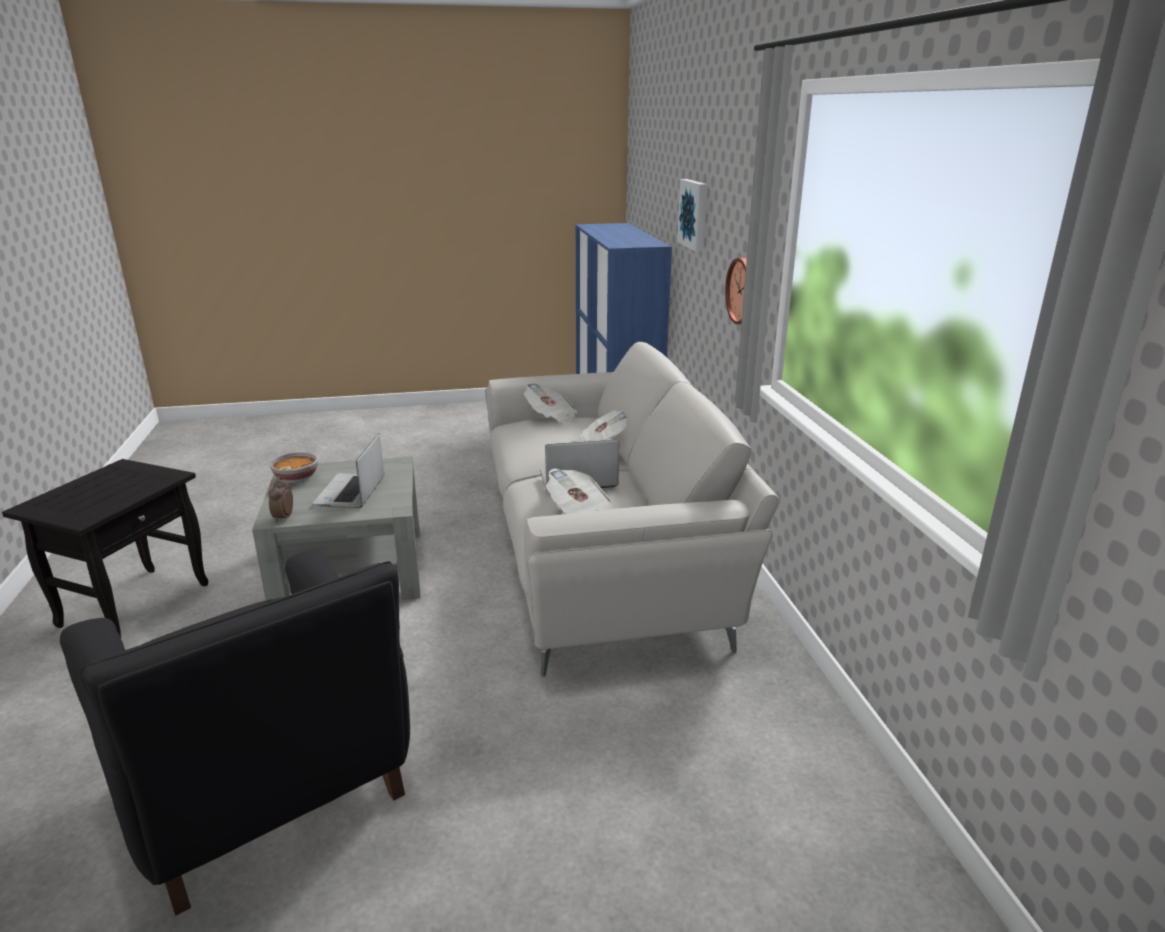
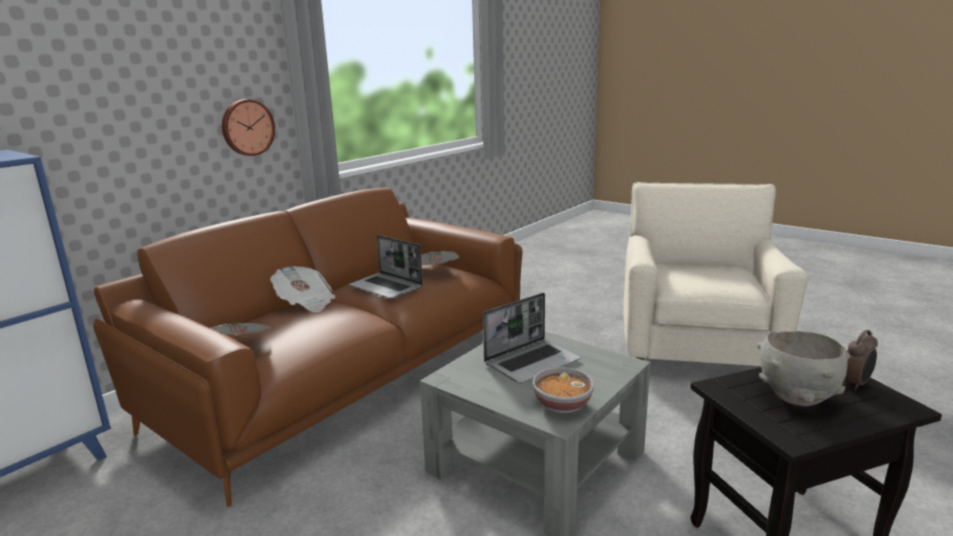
camera: 130 degrees left, 5 degrees down
black armchair [60,549,410,916] -> beige armchair [623,182,808,366]
alarm clock [268,477,293,523] -> alarm clock moved to [843,330,878,390]
grey sofa [485,342,779,677] -> brown sofa [93,188,522,507]
picture [677,179,708,252] -> none
none -> grey bowl [757,331,850,406]

